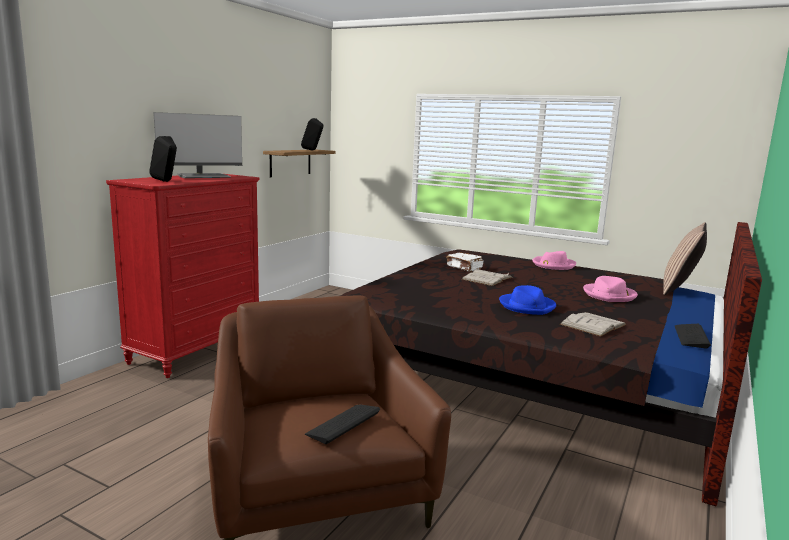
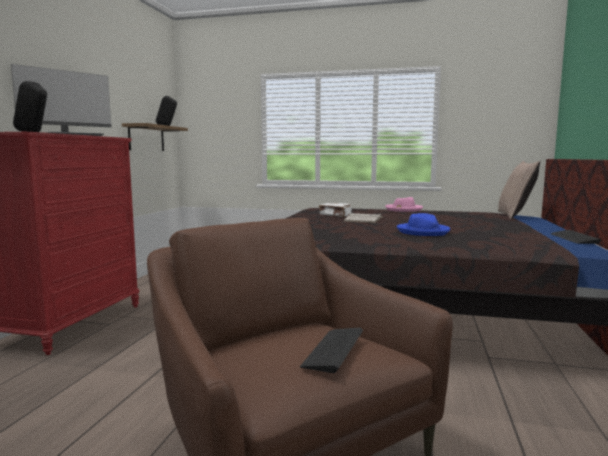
camera: 15 degrees left, 5 degrees down
white book [560,312,626,337] -> none
pink hat [583,276,638,302] -> none

